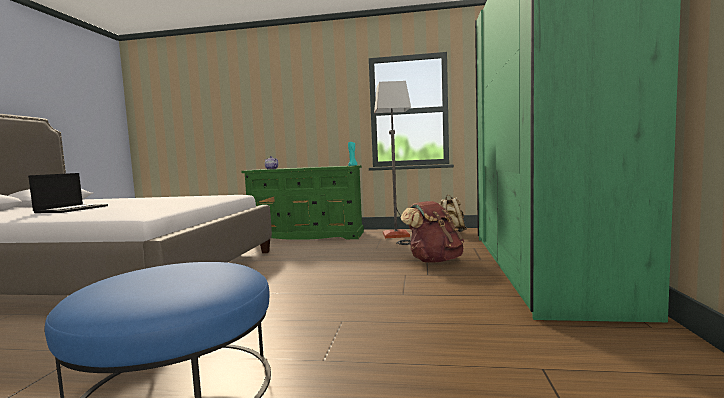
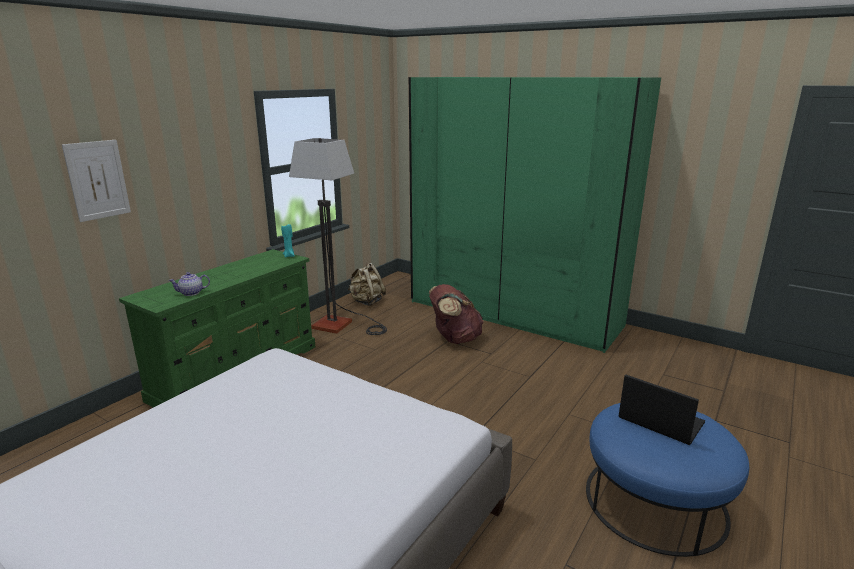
camera: 65 degrees left, 15 degrees up
laptop [28,173,108,213] -> laptop moved to [619,375,705,445]
none -> picture [62,140,131,222]

